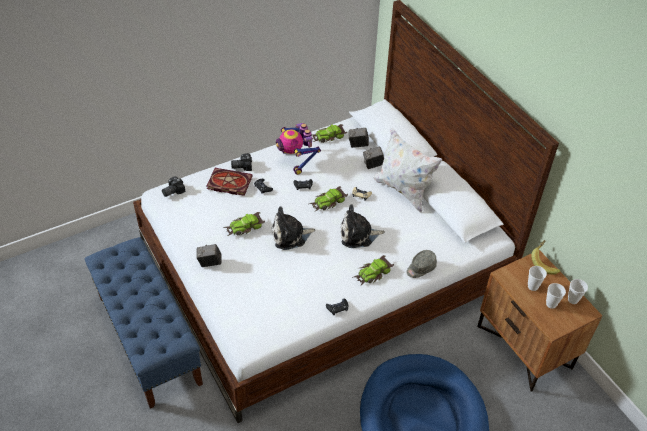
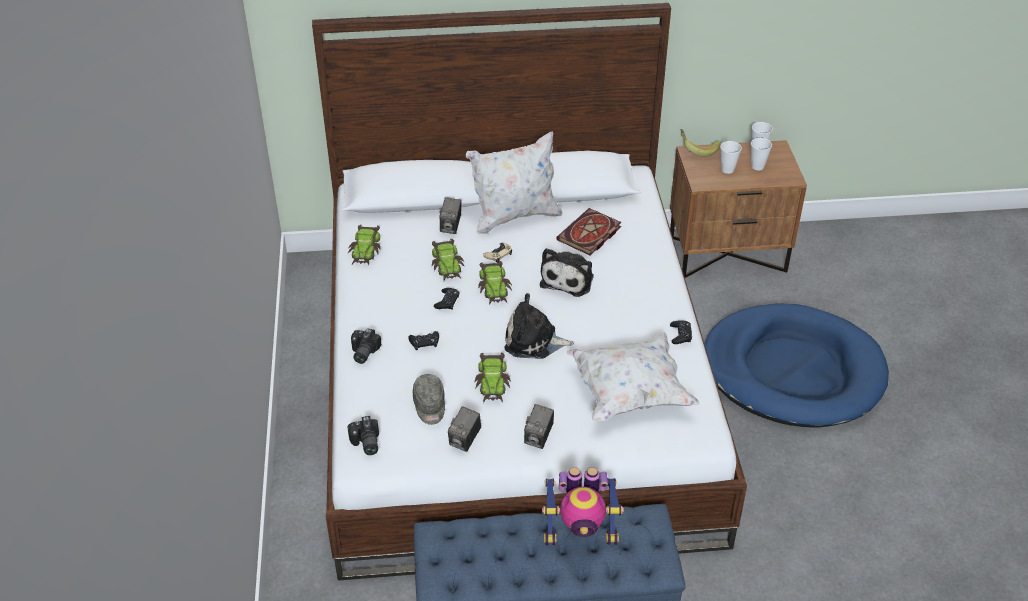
camera: 65 degrees left, 5 degrees down
book [207,168,253,196] -> book moved to [556,208,622,255]
plush toy [272,206,315,250] -> plush toy turned 90 degrees clockwise [504,293,574,359]
toy robot [276,123,321,175] -> toy robot moved to [542,467,624,545]
camera [349,127,369,148] -> camera moved to [448,406,481,452]
toy car [352,255,394,286] -> toy car moved to [432,239,465,280]
grey cap [406,250,437,278] -> grey cap moved to [413,374,445,425]
none -> white pillow [567,332,699,421]

